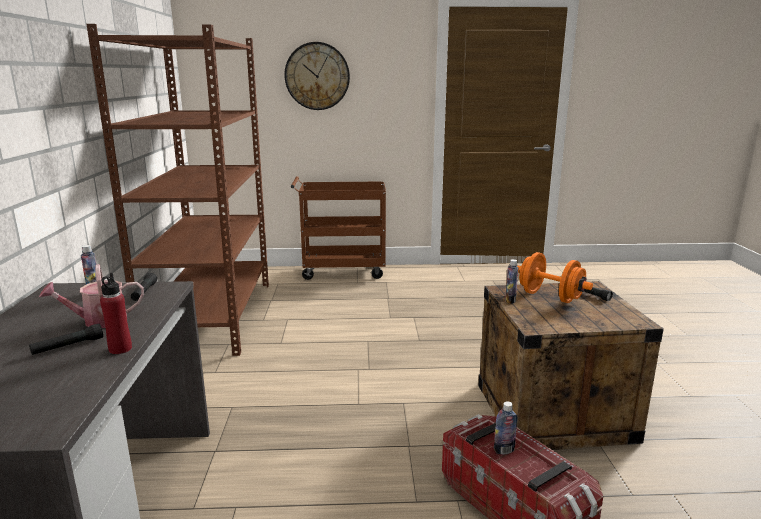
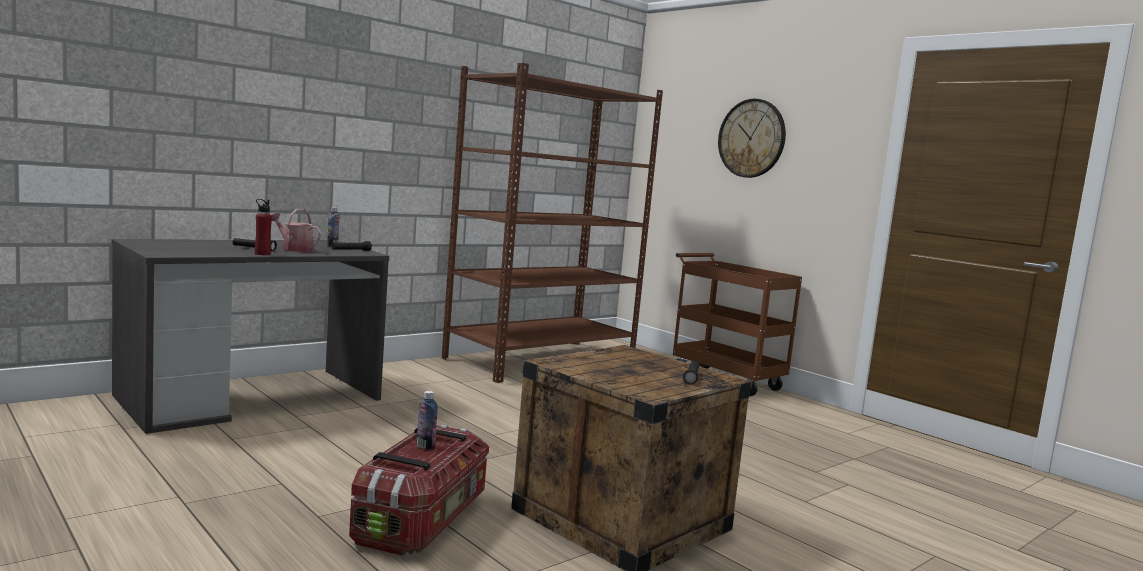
camera: 50 degrees right, 10 degrees down
bottle [505,259,519,304] -> none
orange dumbbell [517,252,593,303] -> none

